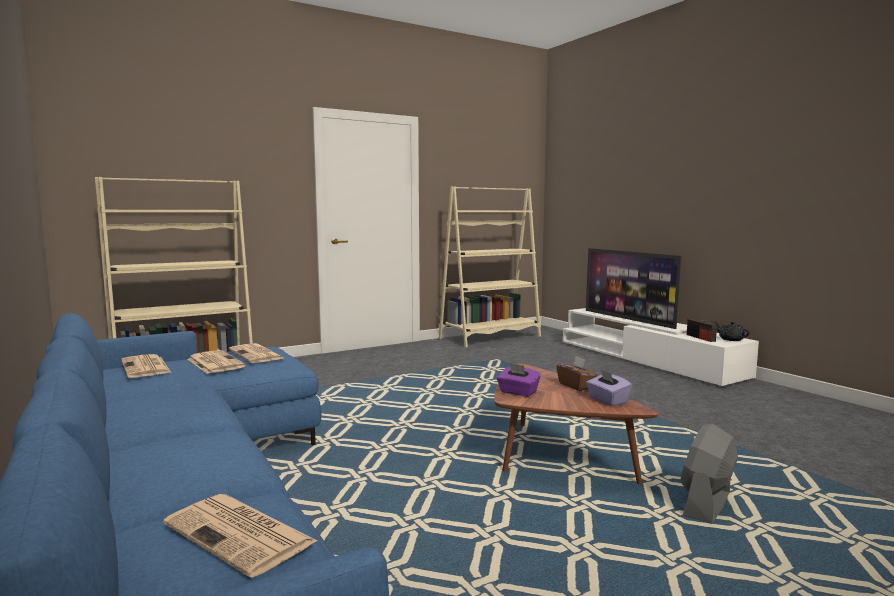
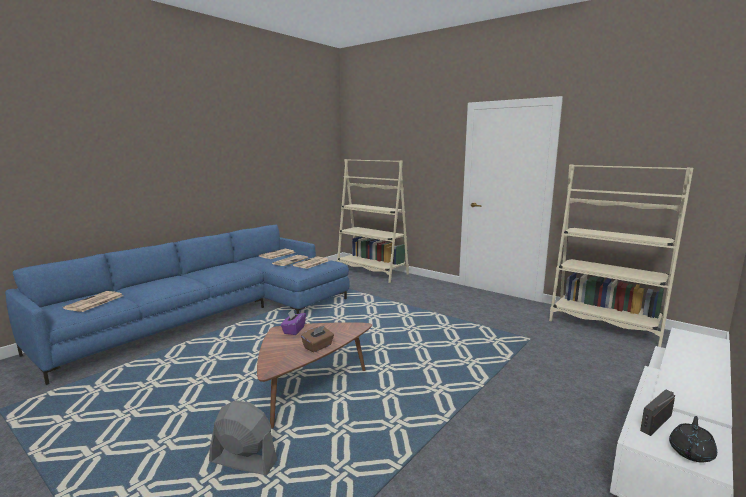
camera: 70 degrees right, 5 degrees up
television [586,248,682,329] -> none
purple tissue box [586,369,632,406] -> none

